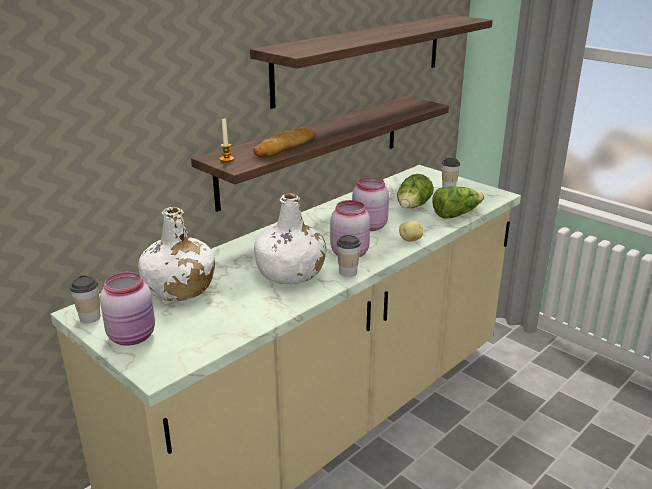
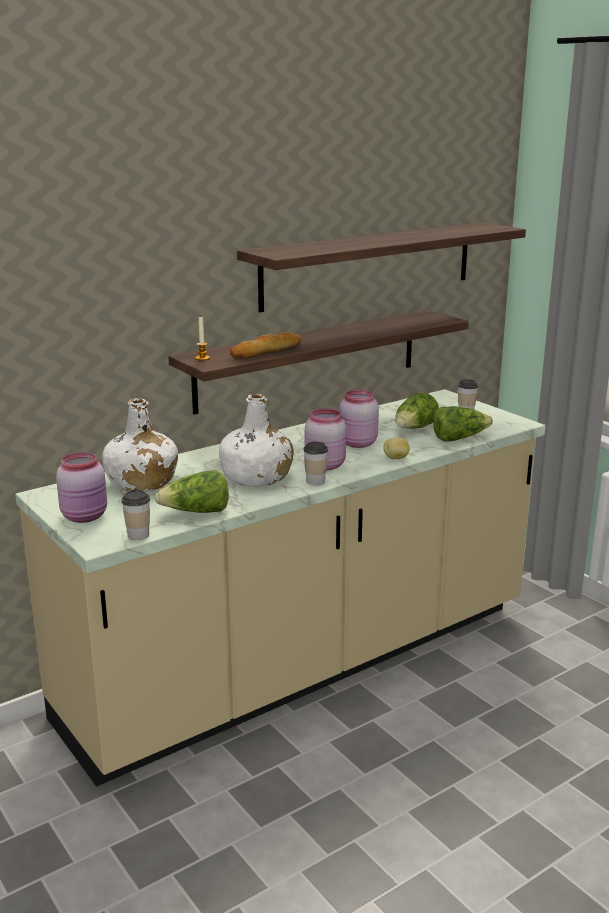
camera: 10 degrees right, 5 degrees down
cup [70,275,101,323] -> cup moved to [122,489,150,540]
none -> lettuce [154,470,229,513]

